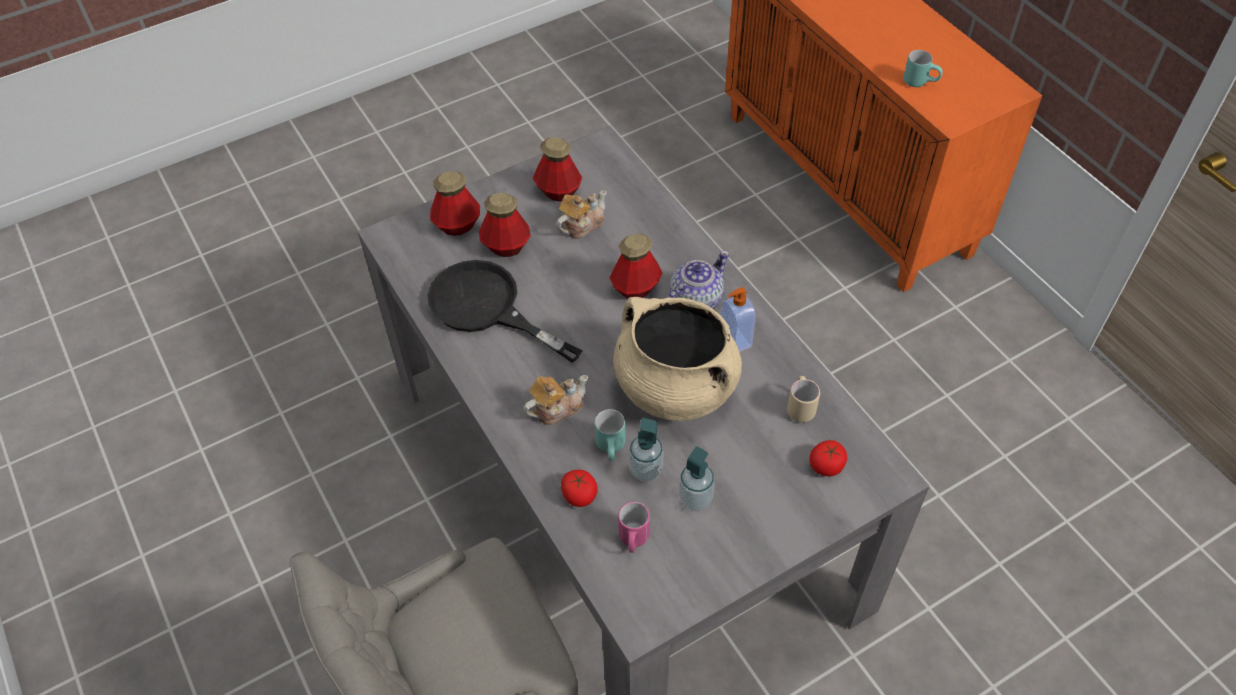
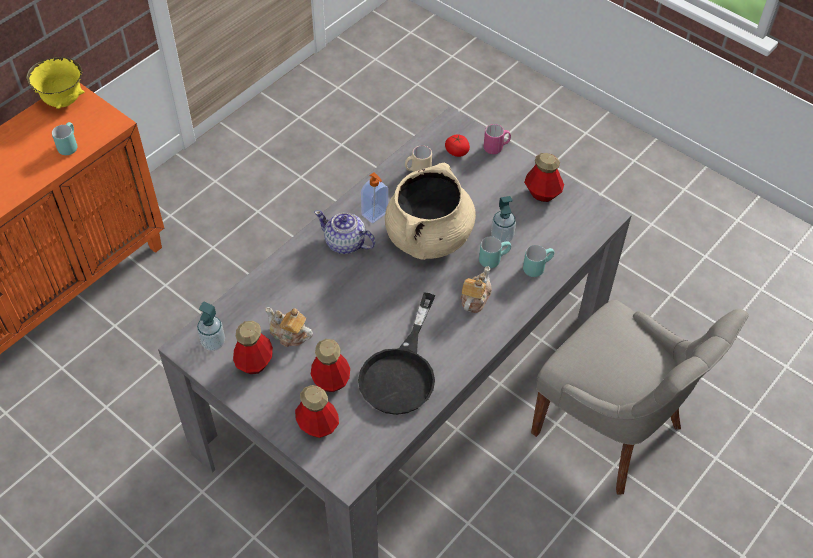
camera: 110 degrees left, 0 degrees up
teapot [523,375,588,425] -> teapot turned 75 degrees clockwise [460,266,492,313]
tomato [561,470,598,507] -> turquoise mug [523,245,554,277]
bottle [610,234,662,299] -> bottle moved to [524,153,564,202]
pink mug [618,502,650,553] -> pink mug moved to [484,124,511,154]
soap dispenser [679,446,715,510] -> soap dispenser moved to [197,302,225,351]
none -> yellow bowl [26,57,85,109]

